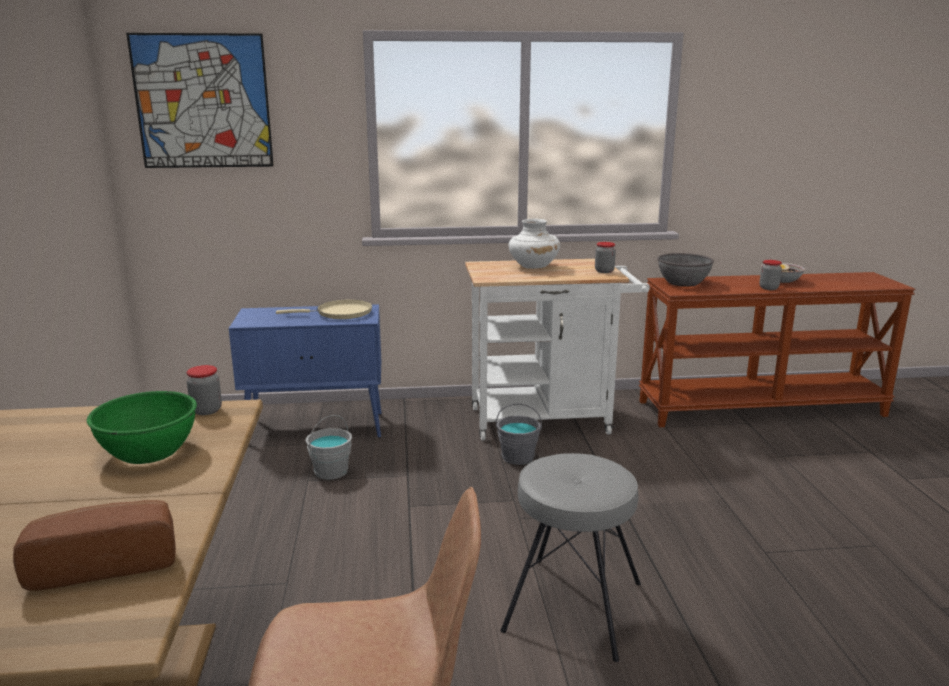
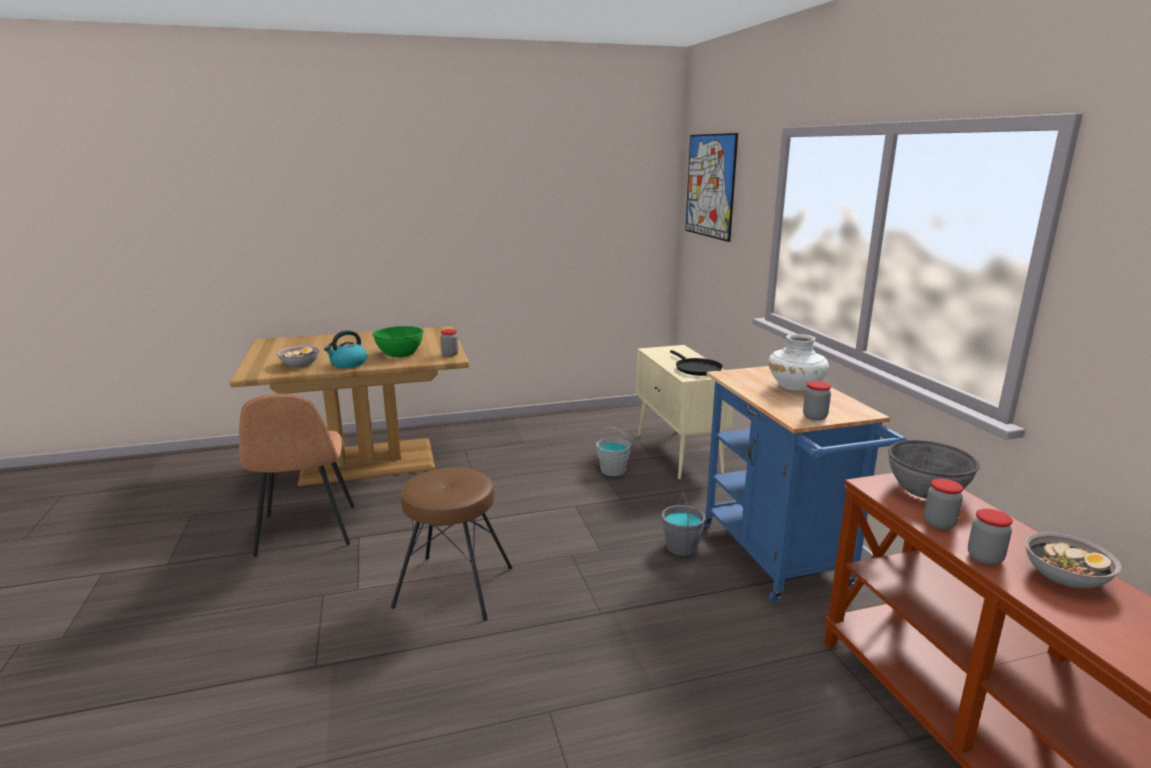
camera: 80 degrees right, 0 degrees up
bread [13,500,176,591] -> bowl [277,346,320,367]
blue cabinet [229,304,382,438] -> beige cabinet [636,345,733,480]
beige frying pan [276,299,372,319] -> black frying pan [670,350,723,376]
white cart [465,259,650,440] -> blue cart [704,366,906,603]
grey stool [501,453,641,662] -> brown stool [391,468,512,621]
none -> kettle [324,330,367,368]
none -> jar [924,478,963,530]

